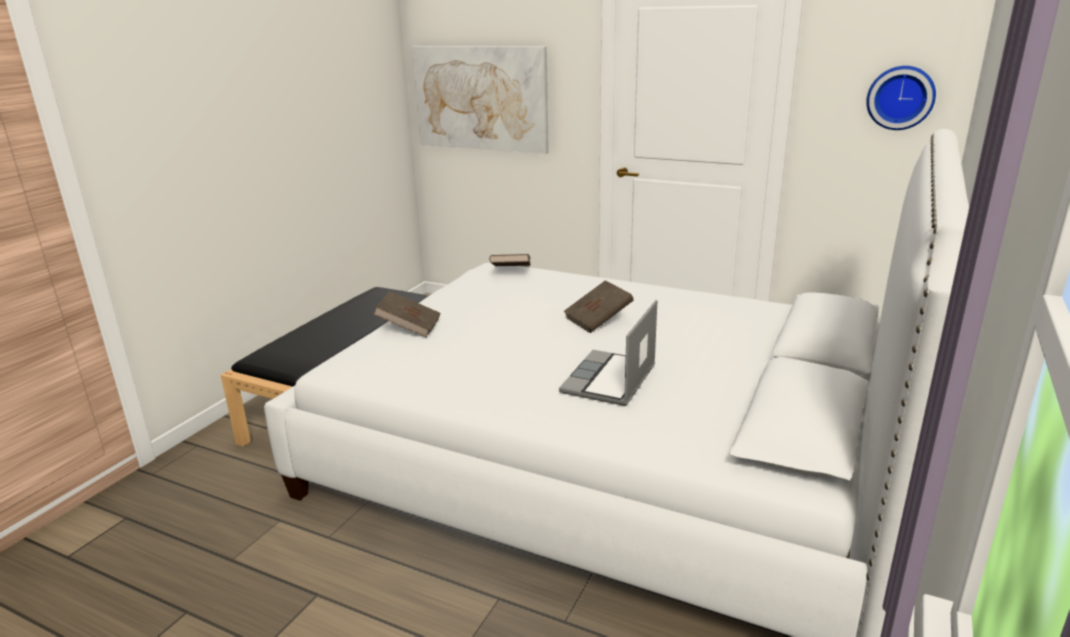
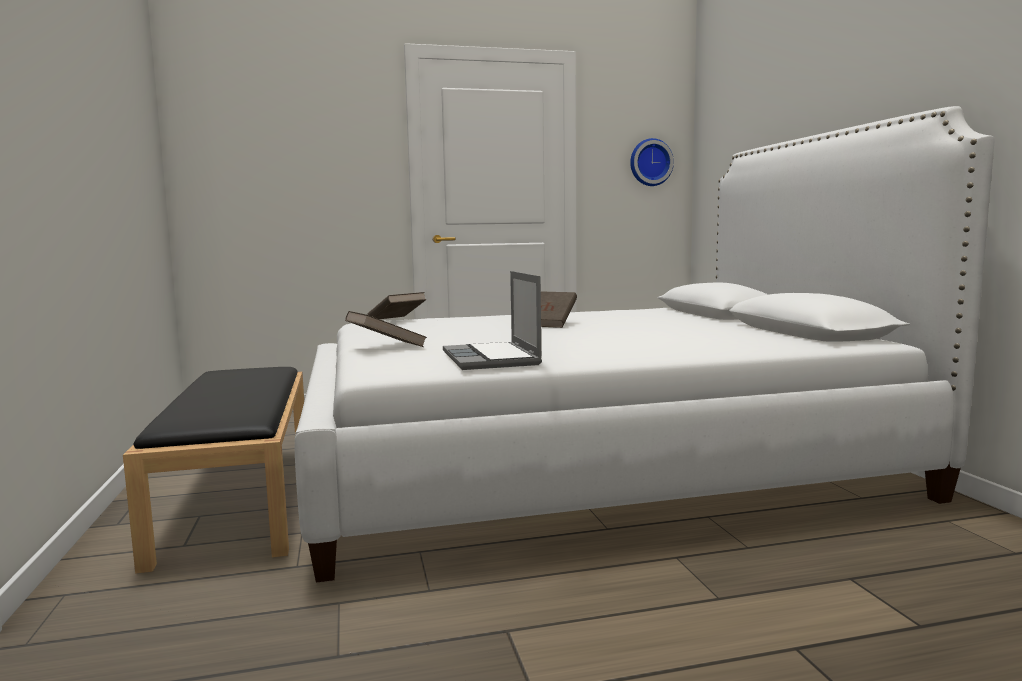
camera: 40 degrees left, 15 degrees down
picture [412,46,549,154] -> none
laptop [559,300,657,406] -> laptop moved to [443,271,542,370]

